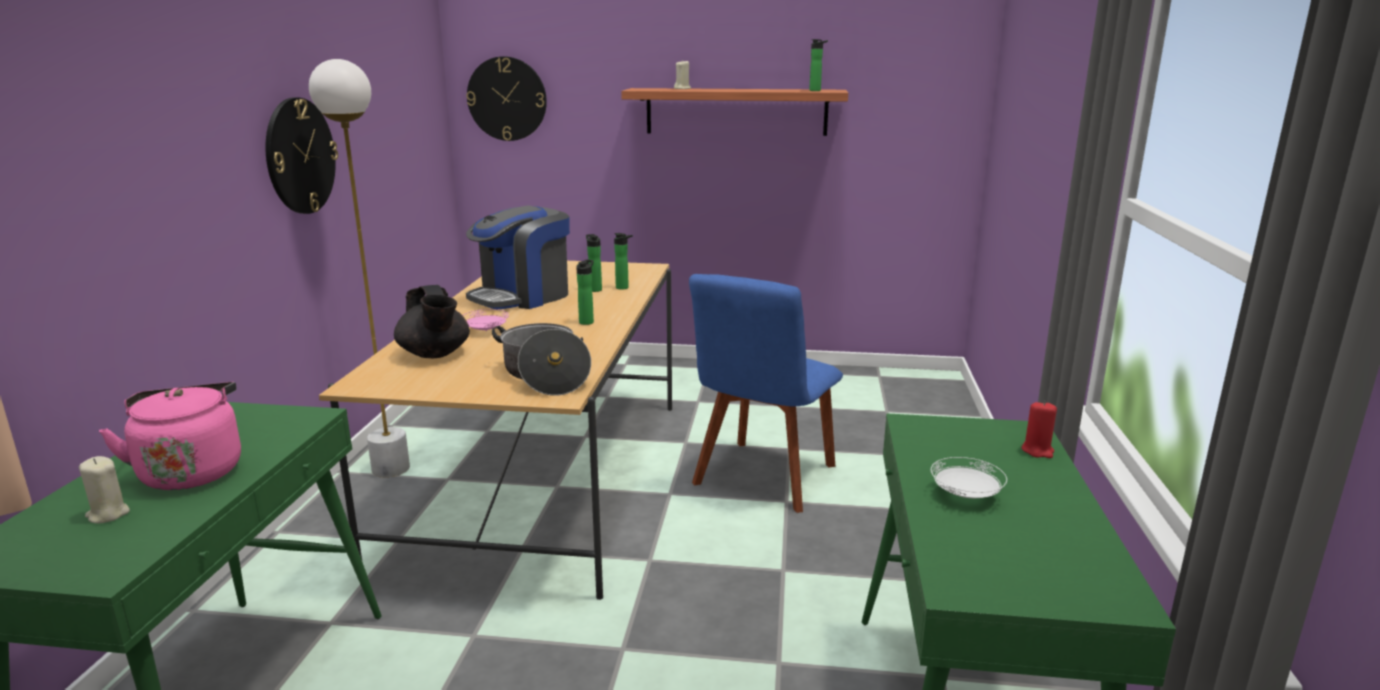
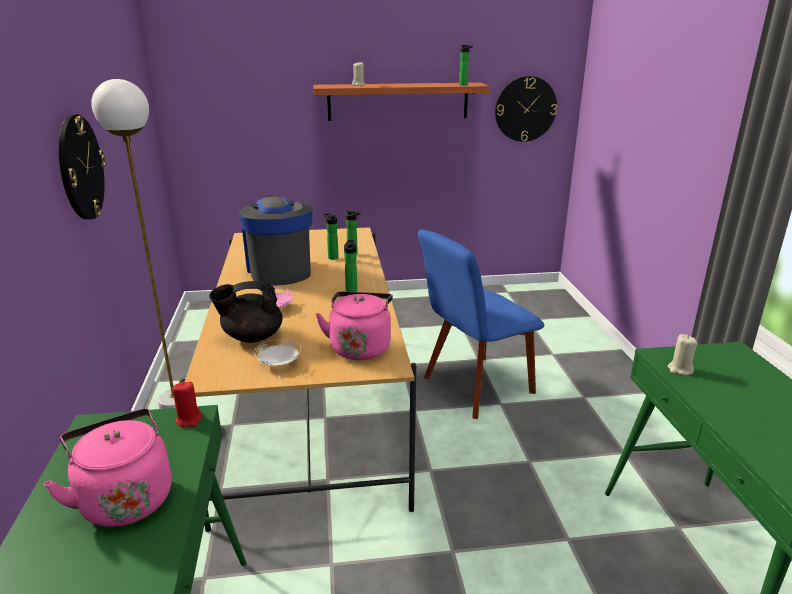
camera: 15 degrees left, 5 degrees up
beige candle [79,456,130,523] -> beige candle moved to [668,334,697,375]
black teapot [394,285,470,358] -> black teapot turned 120 degrees clockwise [209,281,283,343]
wall clock [466,56,547,141] -> wall clock moved to [495,76,557,142]
coffee machine [466,206,570,309] -> coffee machine turned 135 degrees clockwise [239,195,313,286]
cooking pot [492,323,591,396] -> pink kettle [316,291,393,360]
blue chair [689,274,843,513] -> blue chair turned 45 degrees clockwise [418,229,544,419]
white plate [931,457,1007,499] -> white plate moved to [254,339,301,366]
red candle [1022,401,1057,458] -> red candle moved to [172,381,202,428]

